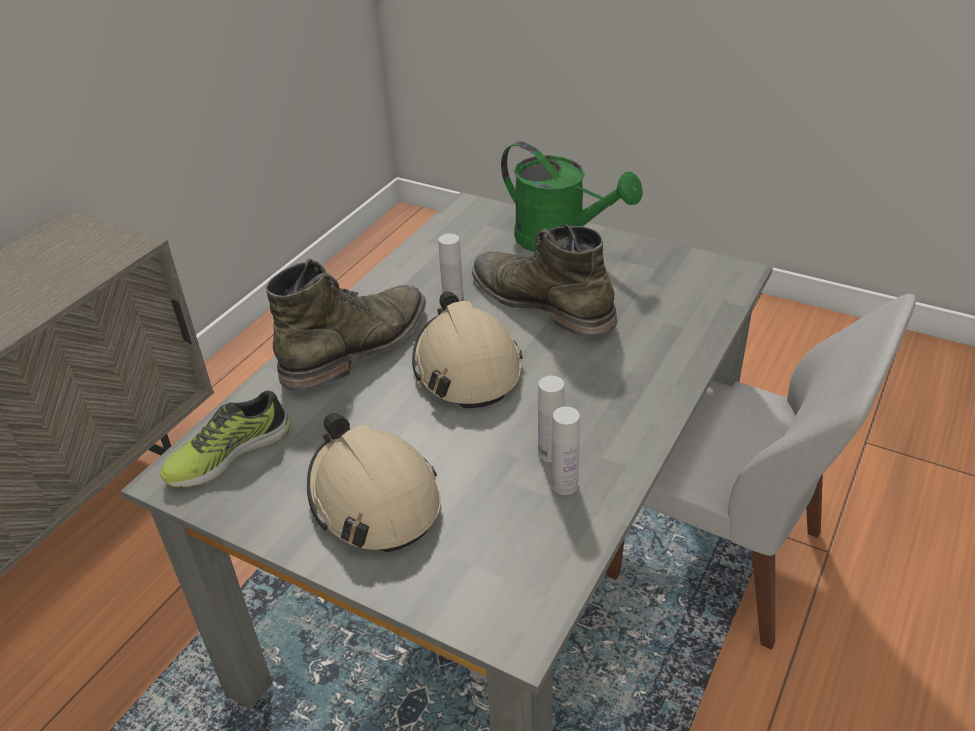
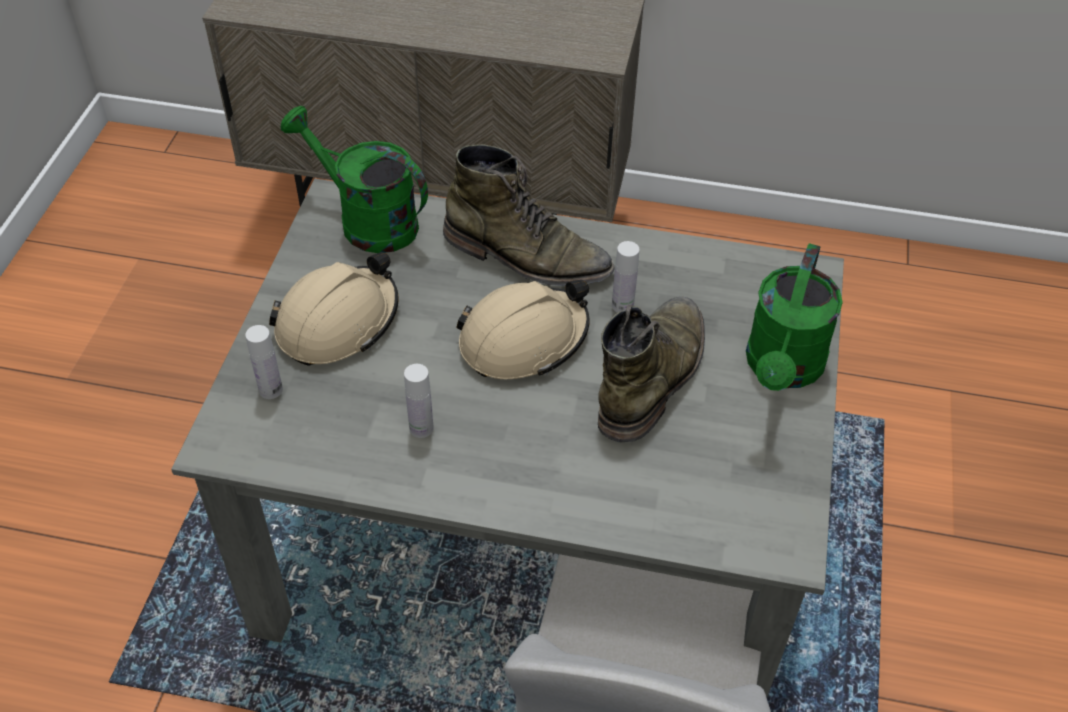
camera: 70 degrees right, 10 degrees up
shoe [160,391,290,487] -> green watering can [281,106,428,253]
white bottle [552,406,580,495] -> white bottle moved to [245,325,283,399]

